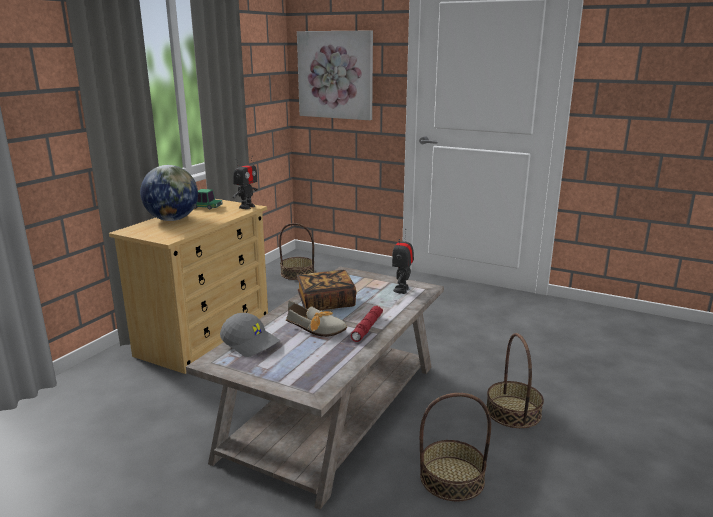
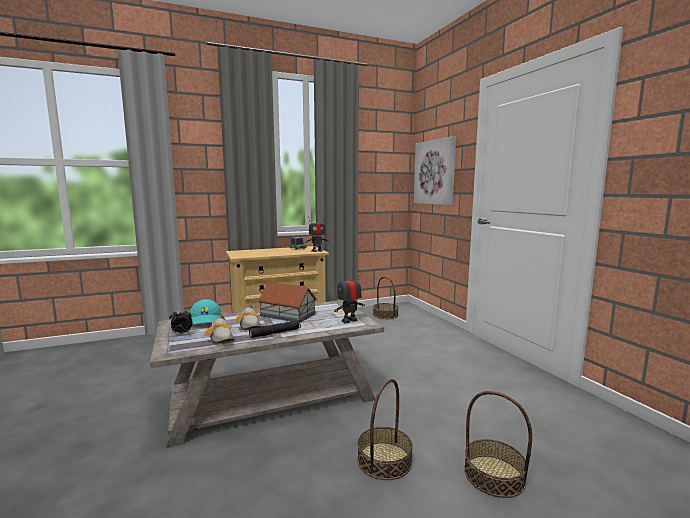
camera: 40 degrees right, 10 degrees down
globe [140,165,198,221] -> none
grey cap [220,313,279,357] -> turquoise cap [189,299,221,325]
book [297,270,356,311] -> toy house [258,282,317,323]
red flashlight [351,306,383,342] -> black flashlight [249,321,301,338]
basket [420,393,491,501] -> basket moved to [464,391,532,498]
none -> alarm clock [169,308,193,336]
none -> shoe [204,312,234,344]

